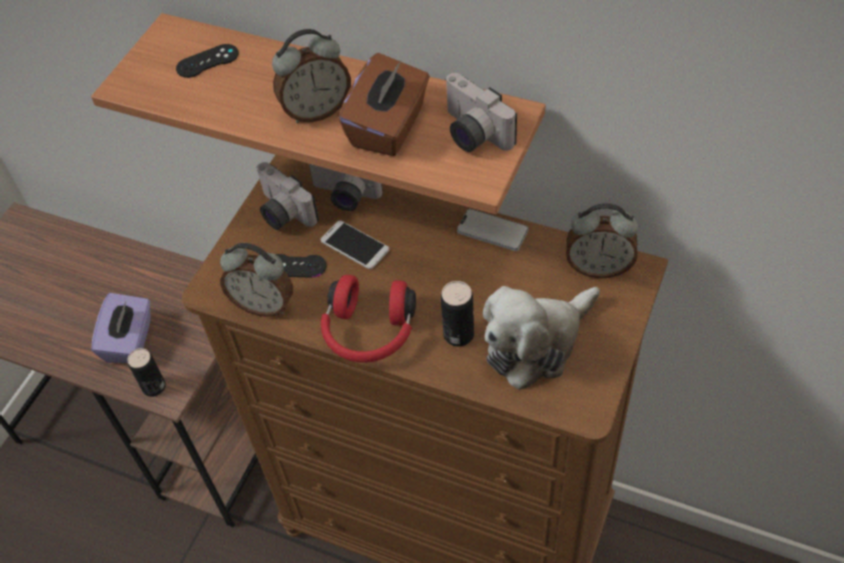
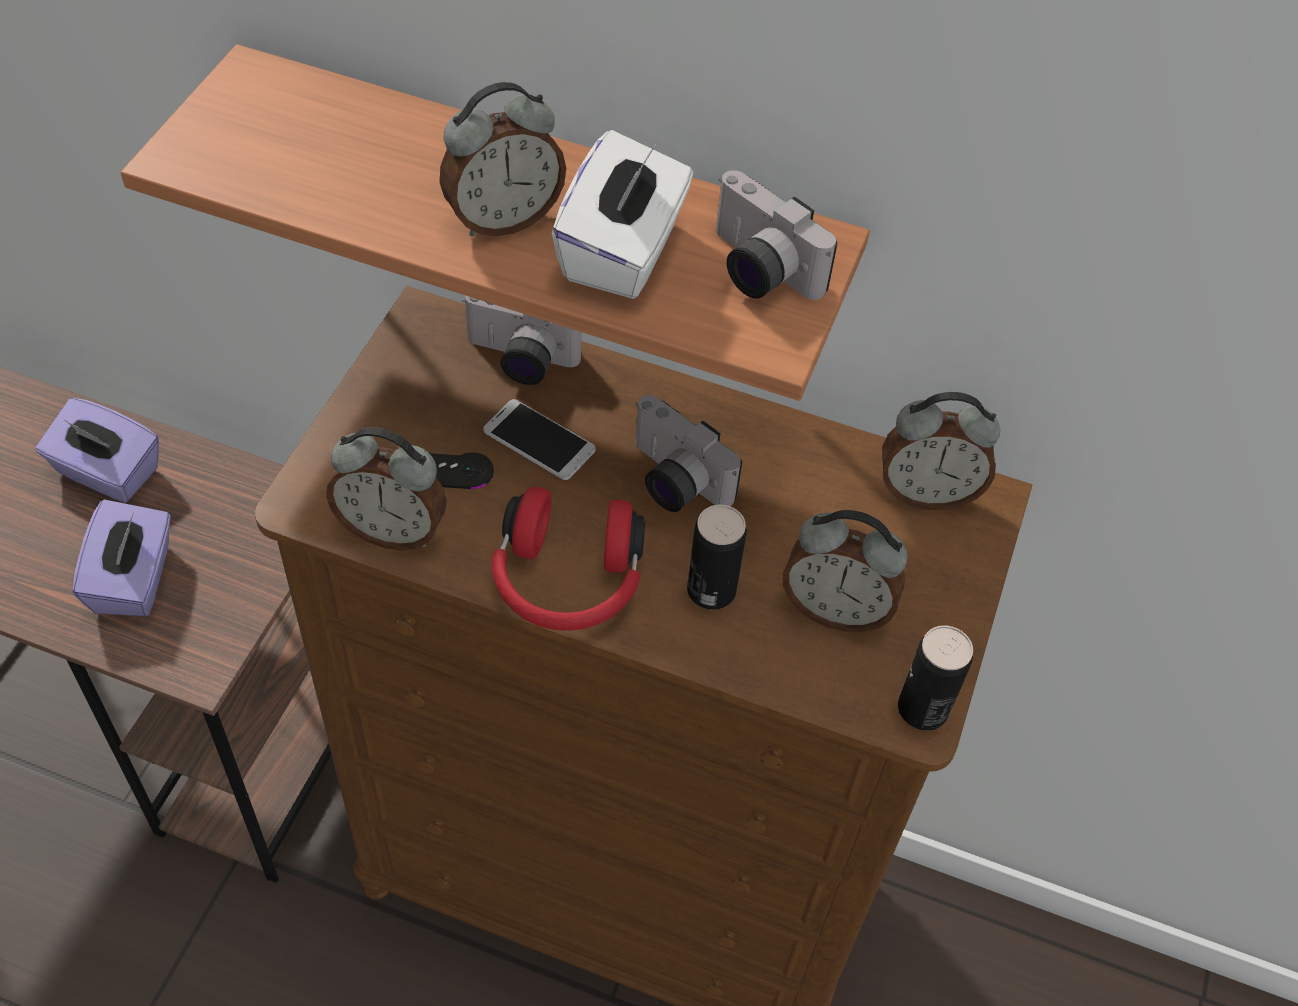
camera: 10 degrees left, 0 degrees up
can [127,348,166,397] -> can moved to [898,625,973,731]
black game controller [176,44,239,78] -> none
camera [257,162,319,230] -> camera moved to [635,395,742,512]
brown tissue box [338,53,430,156] -> white tissue box [552,130,693,299]
phone [457,209,529,251] -> none
plush toy [483,286,600,390] -> alarm clock [783,510,908,632]
none -> purple tissue box [36,398,159,503]

